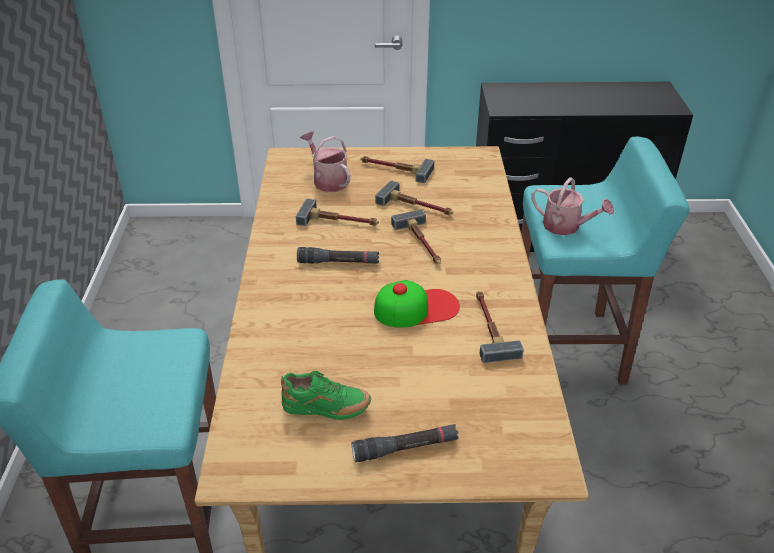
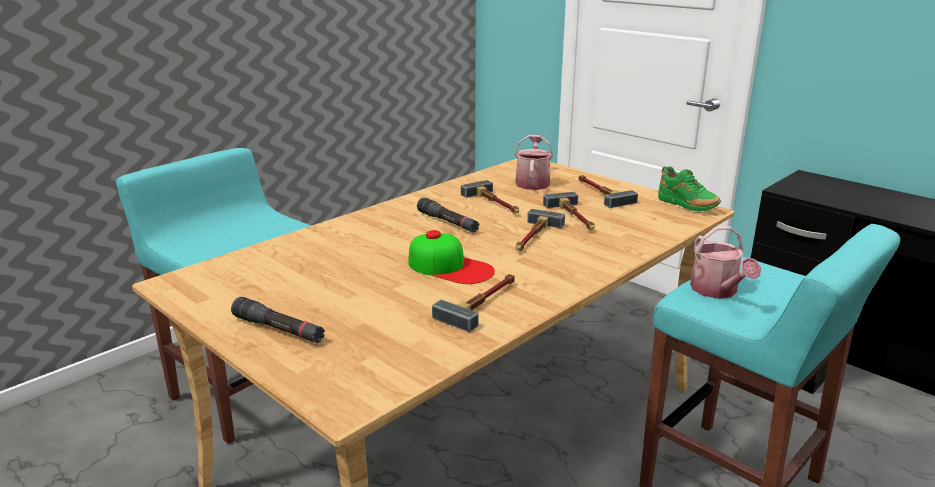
camera: 45 degrees right, 15 degrees down
green shoe [281,371,371,420] -> green shoe moved to [658,166,721,211]

